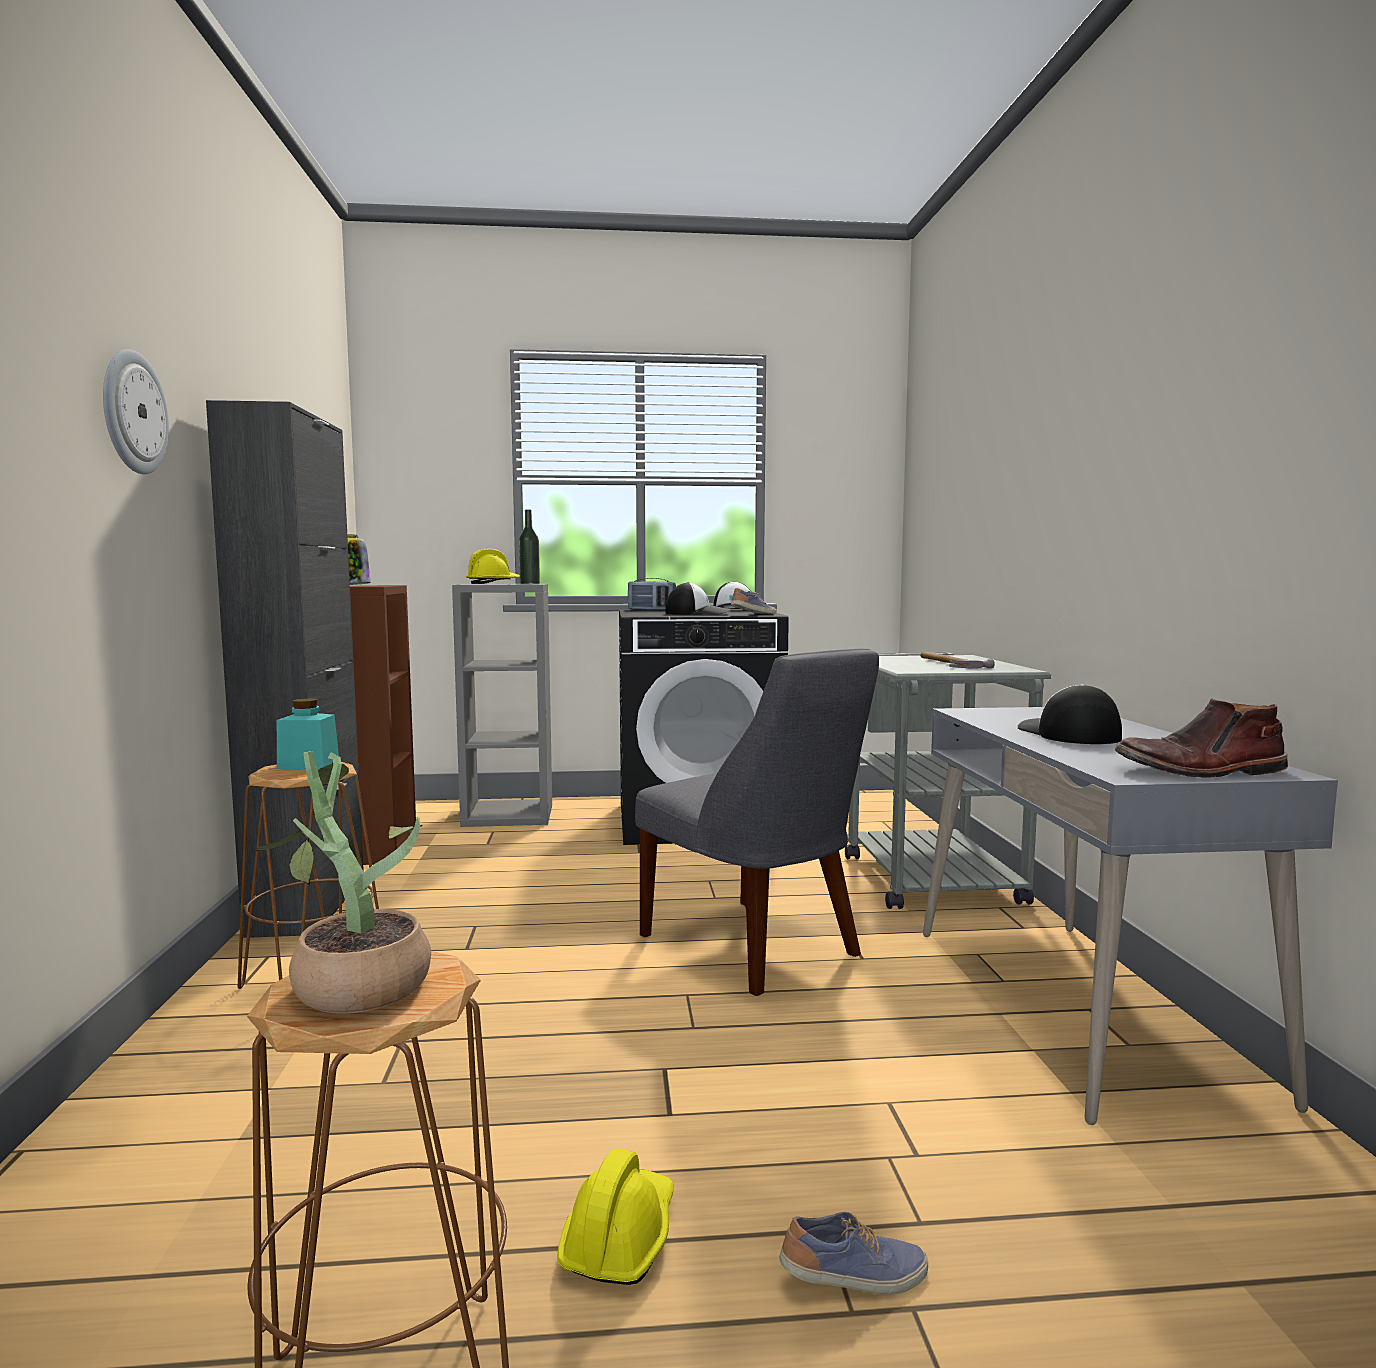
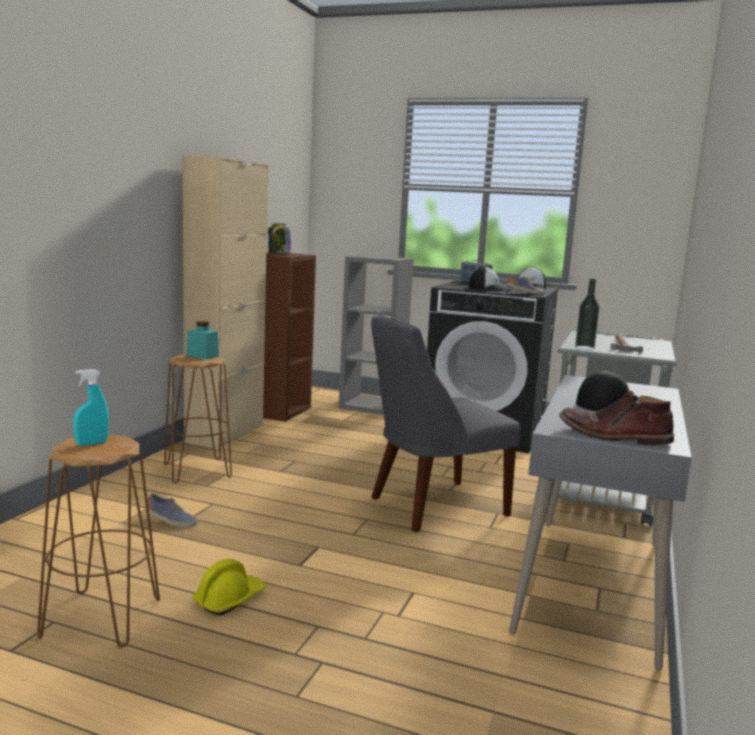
camera: 25 degrees right, 5 degrees up
wall clock [103,349,169,474] -> none
black cabinet [206,400,364,938] -> beige cabinet [183,156,268,449]
potted plant [256,751,431,1014] -> turquoise spray bottle [73,369,109,446]
yellow hard hat [466,549,519,584] -> none
bottle [519,509,540,584] -> bottle moved to [575,279,599,350]
grey chair [635,649,879,996] -> grey chair turned 75 degrees clockwise [371,315,521,532]
shoe [779,1212,928,1294] -> shoe moved to [145,493,198,527]

